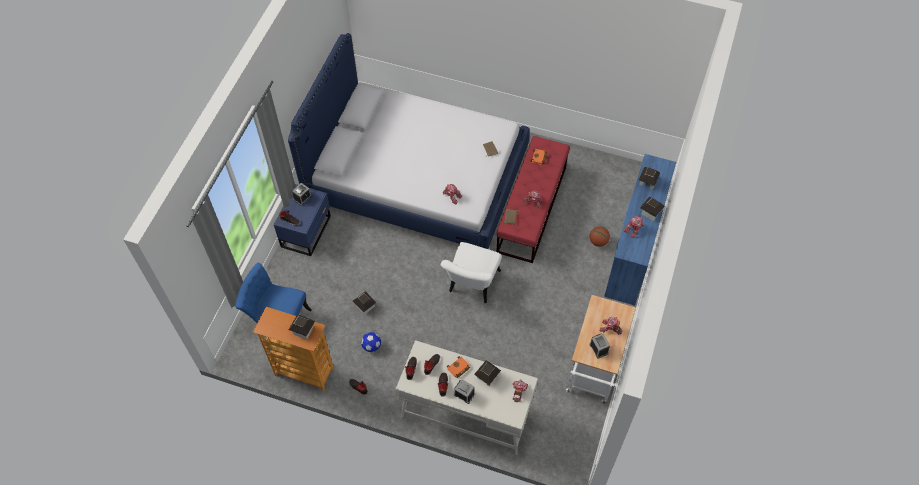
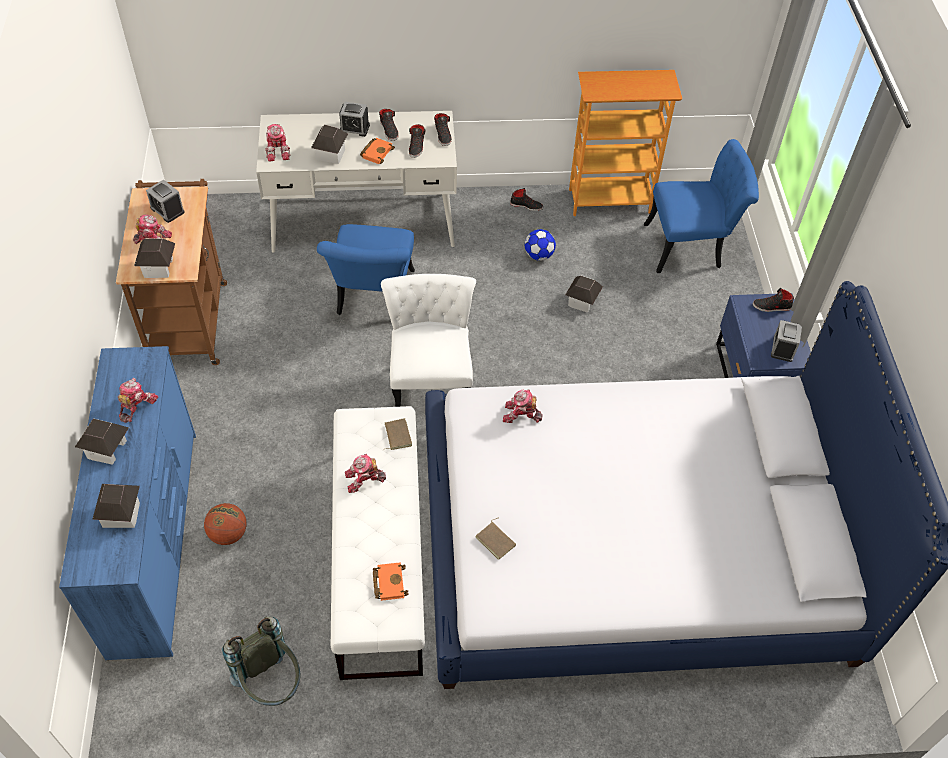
camera: 155 degrees right, 5 degrees down
toy house [288,314,315,339] -> toy house moved to [134,238,175,278]
red bench [496,136,570,263] -> white bench [331,406,425,680]
white cart [566,295,636,404] -> brown cart [116,179,227,365]
none -> grey backpack [222,617,301,706]
none -> blue chair [317,224,415,315]

